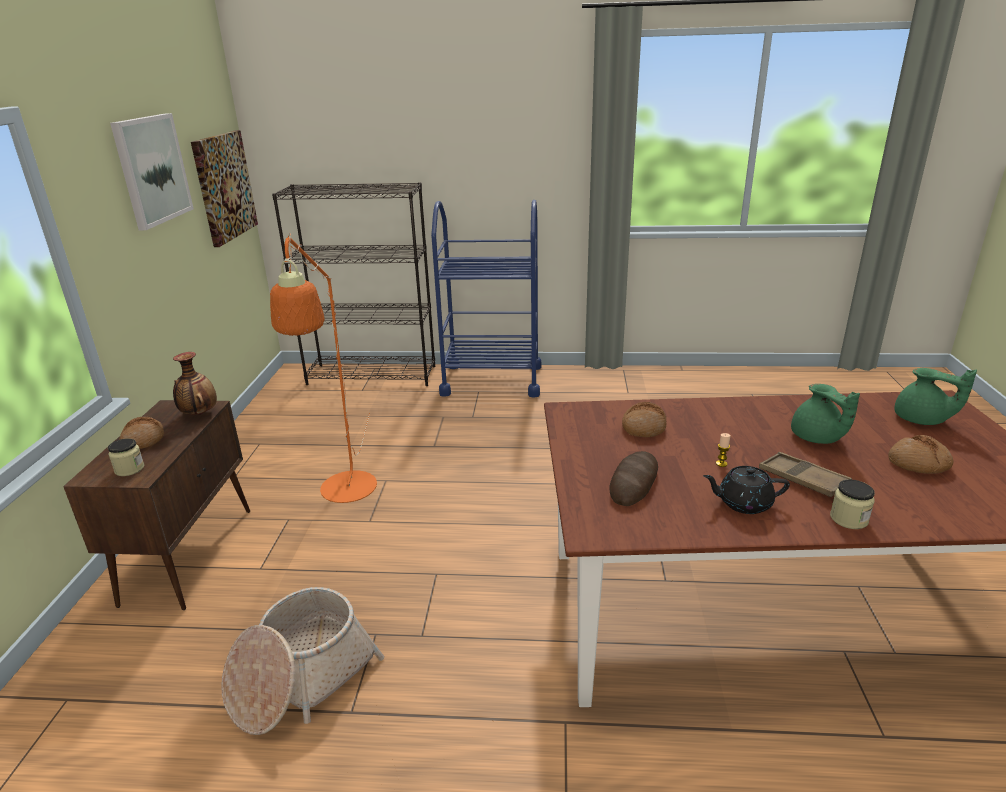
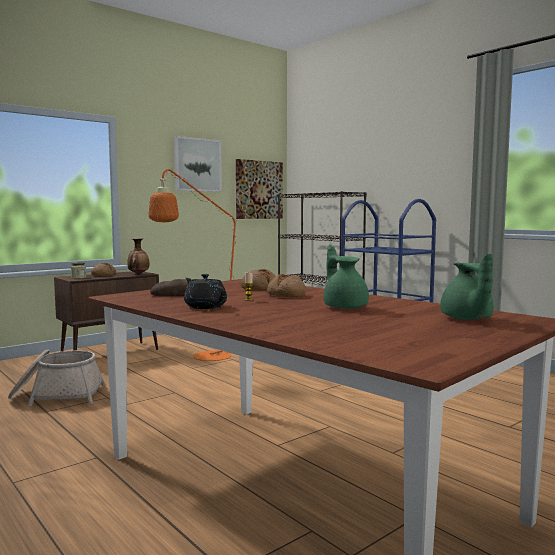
camera: 45 degrees right, 20 degrees down
brown tray [759,452,852,497] -> none
green teapot [791,384,860,444] -> green teapot turned 135 degrees clockwise [323,245,369,309]
jar [830,480,875,529] -> none
bread [888,435,954,474] -> bread moved to [267,274,306,297]

